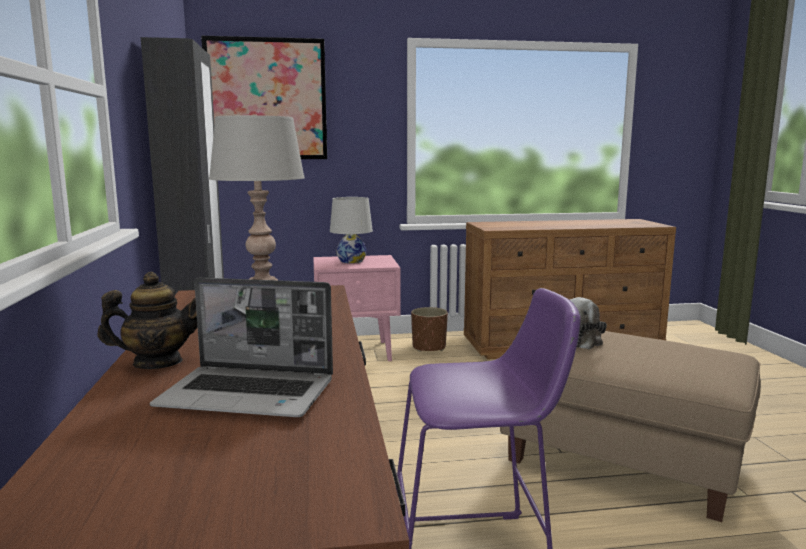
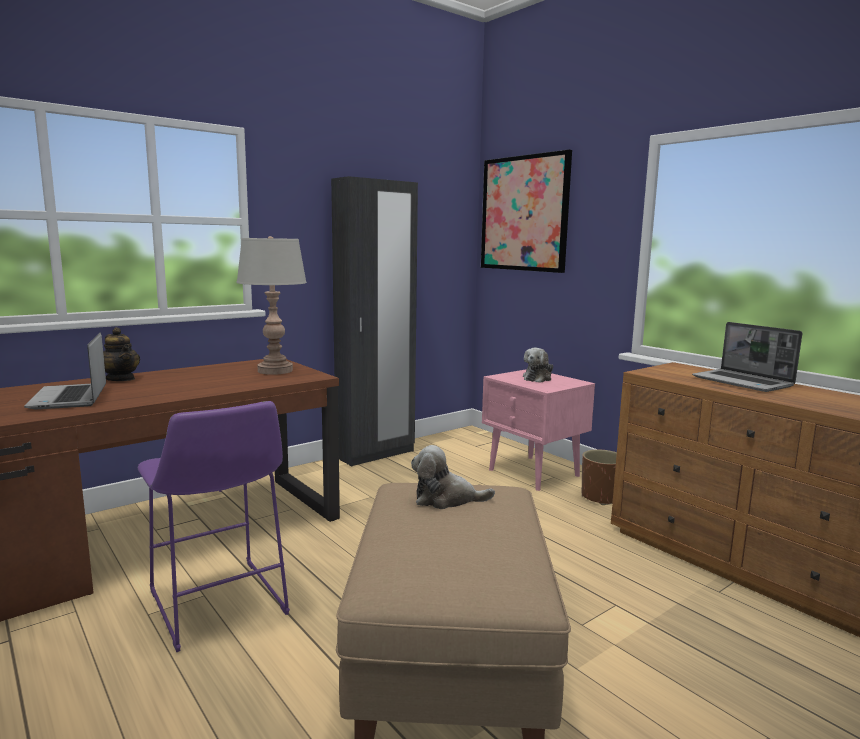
camera: 60 degrees right, 0 degrees up
white table lamp [330,197,373,263] -> plush toy [523,348,553,383]
none -> laptop [692,322,802,392]

